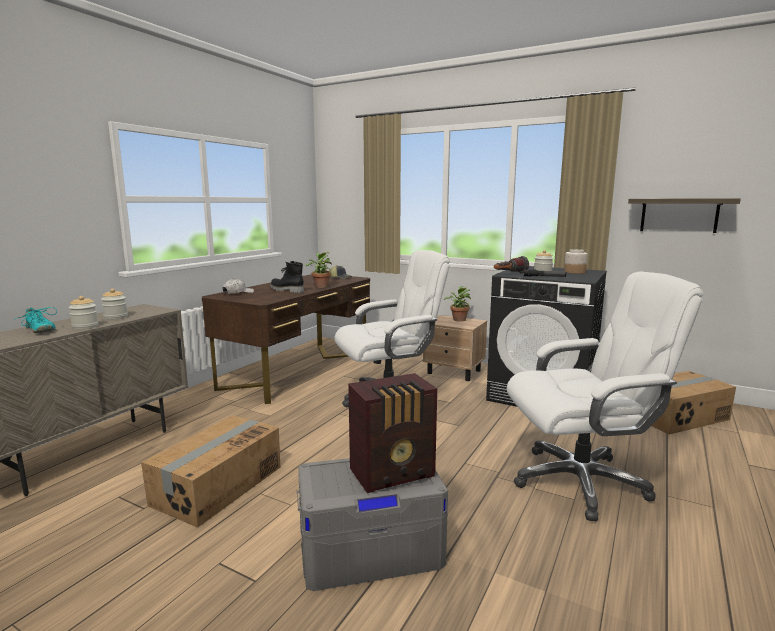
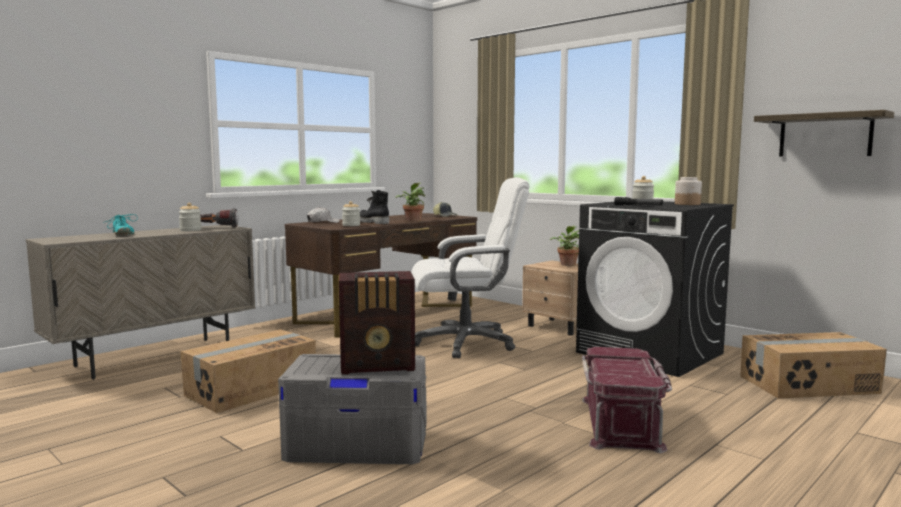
camera: 15 degrees right, 5 degrees down
jar [69,296,99,329] -> jar moved to [342,201,360,226]
flashlight [494,256,529,274] -> flashlight moved to [200,208,239,228]
white office chair [507,271,703,521] -> red storage box [582,347,672,453]

